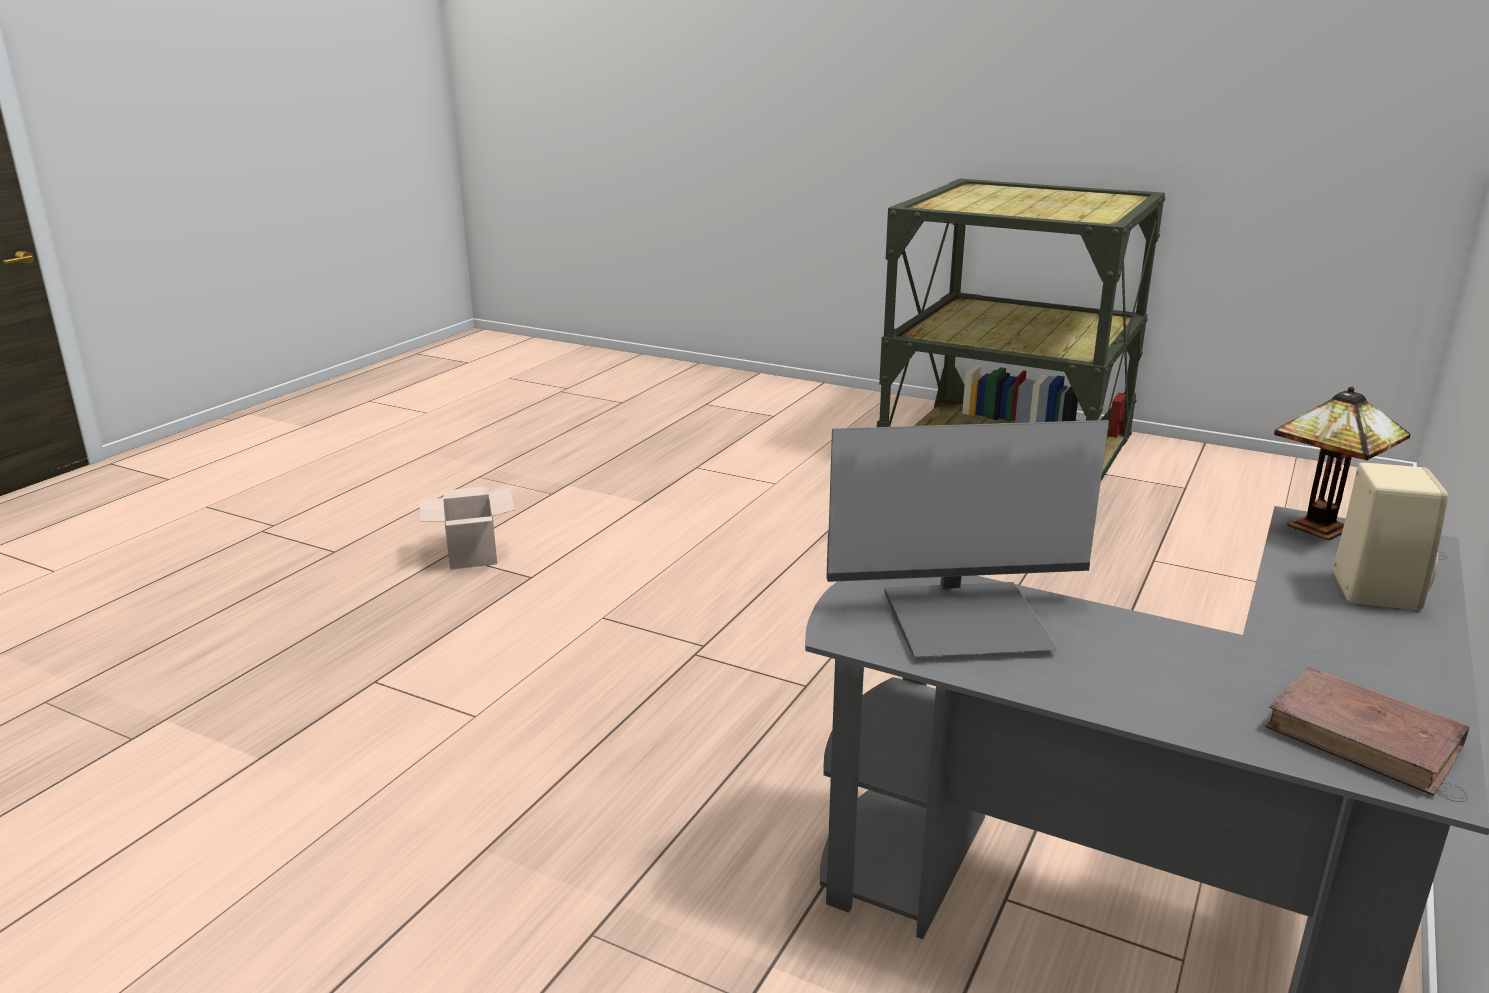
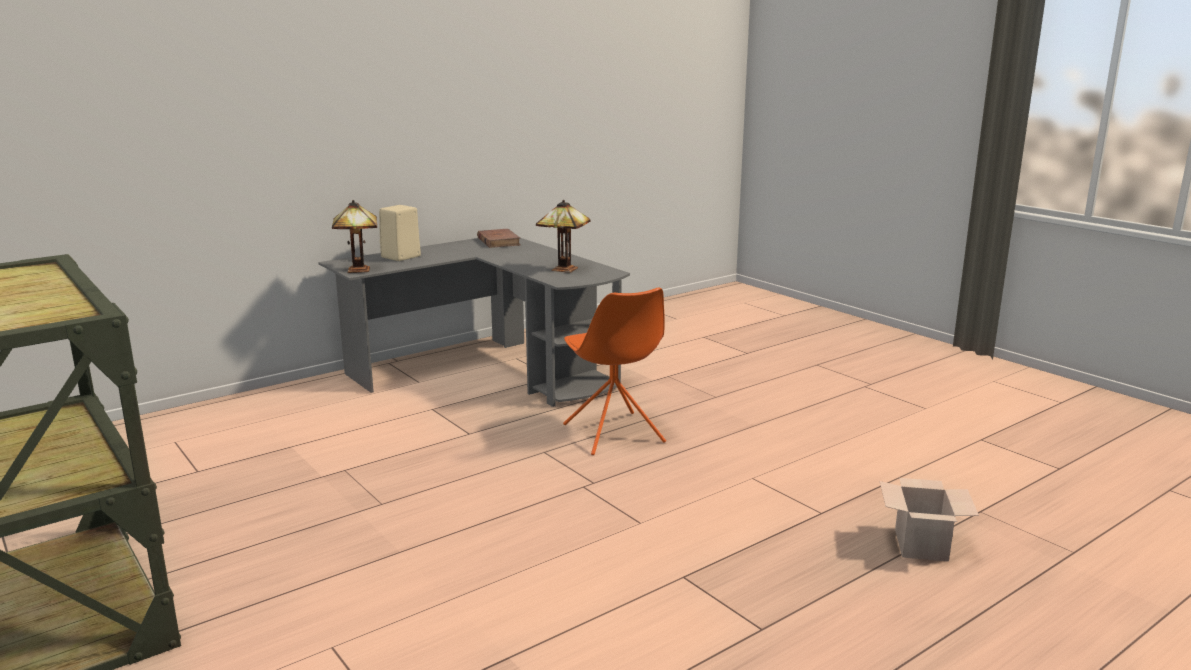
camera: 155 degrees left, 5 degrees down
cardboard box [420,486,515,570] -> cardboard box moved to [879,478,979,562]
monitor [827,420,1109,657] -> table lamp [536,200,591,273]
none -> orange chair [563,288,666,455]

